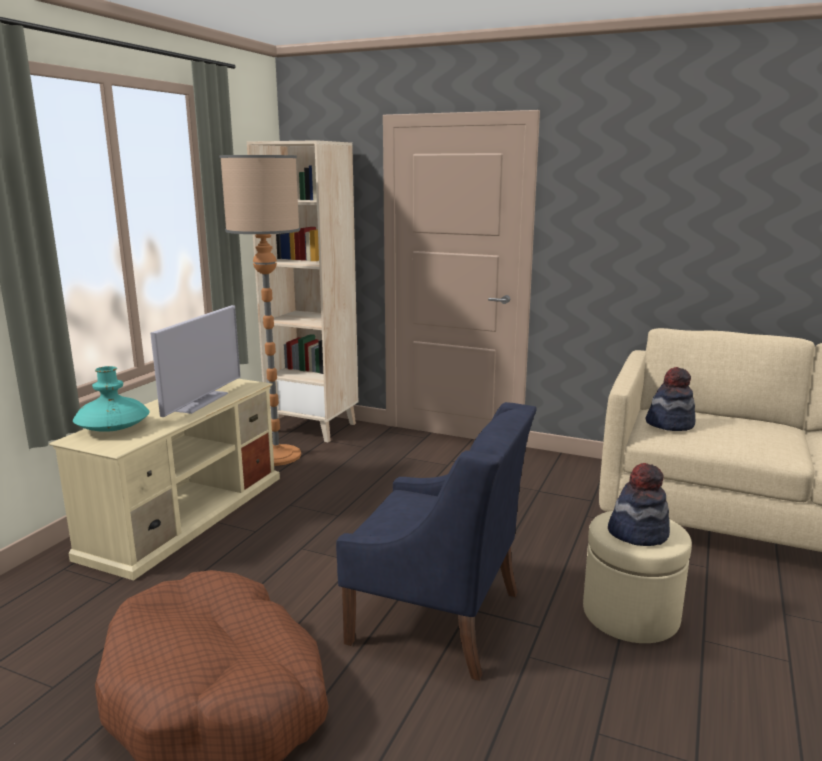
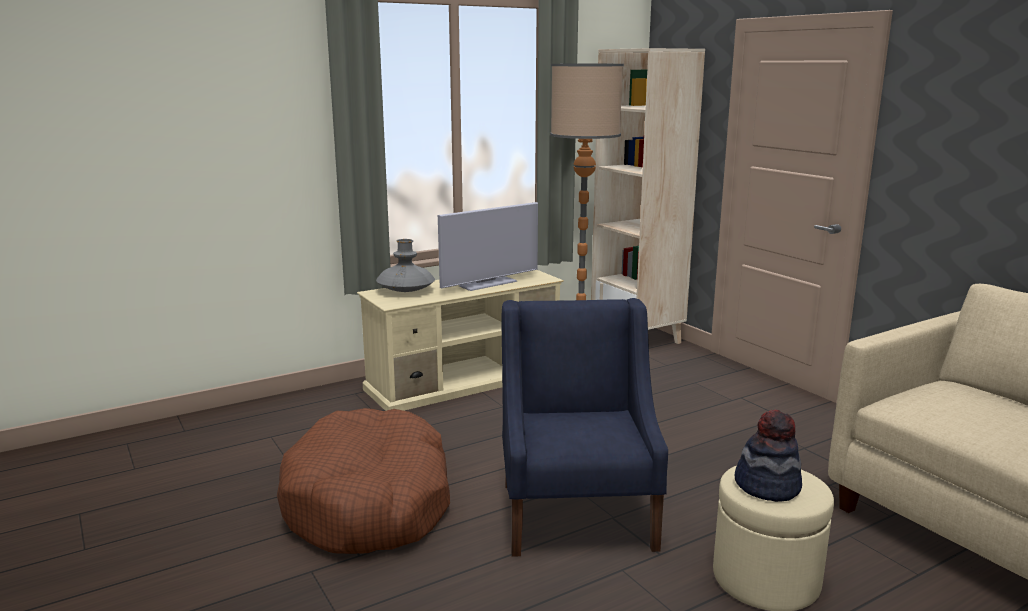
camera: 35 degrees right, 0 degrees up
turquoise vase [73,366,150,432] -> grey vase [376,239,435,292]
blue armchair [336,402,537,681] -> blue armchair turned 150 degrees counterclockwise [501,298,668,557]
hat [646,367,695,431] -> none

